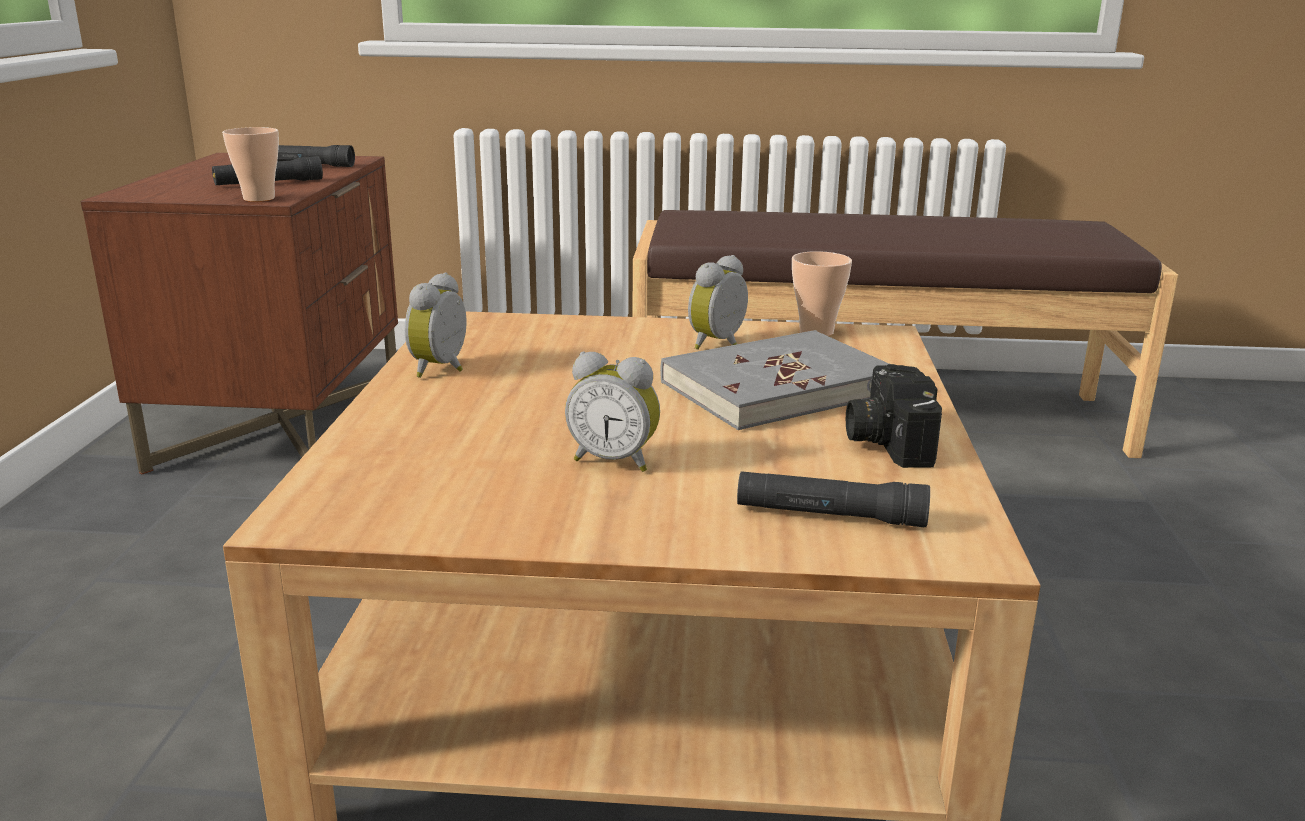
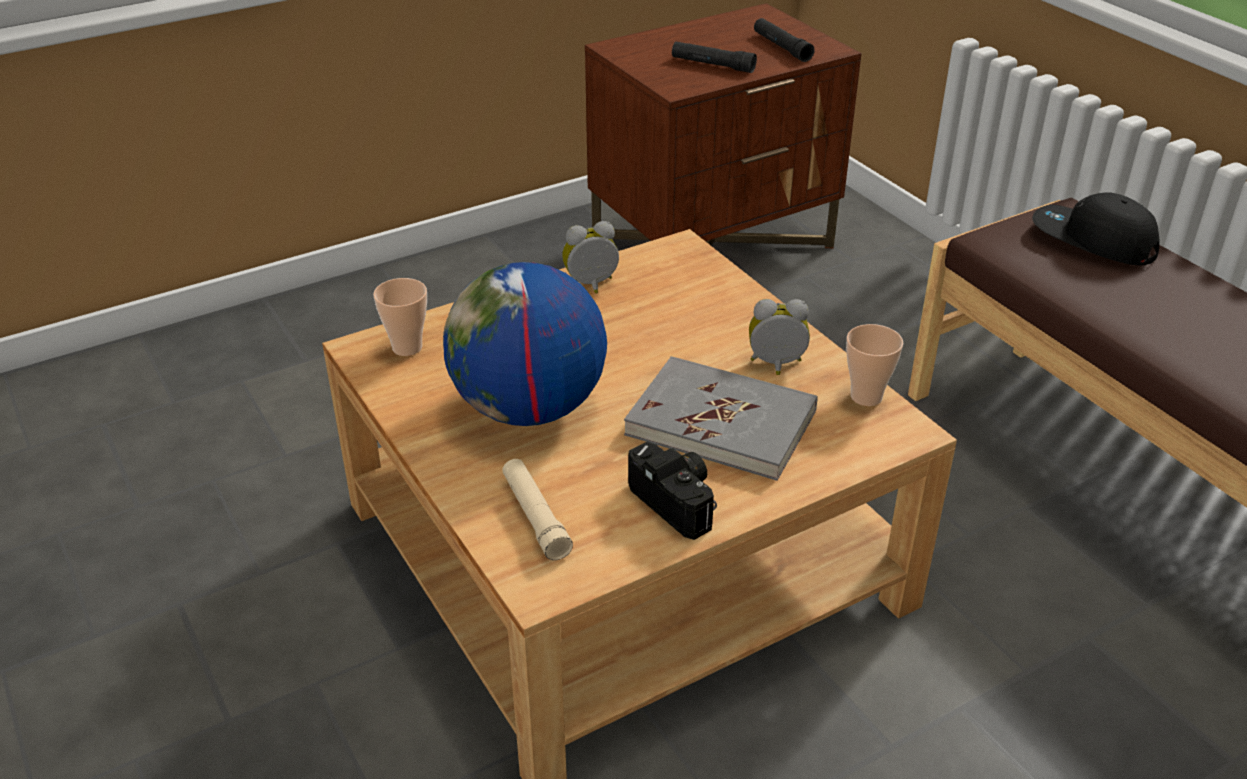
camera: 55 degrees right, 15 degrees up
cup [222,127,279,202] -> cup moved to [373,278,427,356]
alarm clock [565,352,660,472] -> globe [443,262,607,426]
black flashlight [737,471,930,528] -> beige flashlight [502,459,573,560]
camera [846,364,942,468] -> camera turned 90 degrees clockwise [628,442,717,540]
none -> black cap [1032,192,1159,266]

